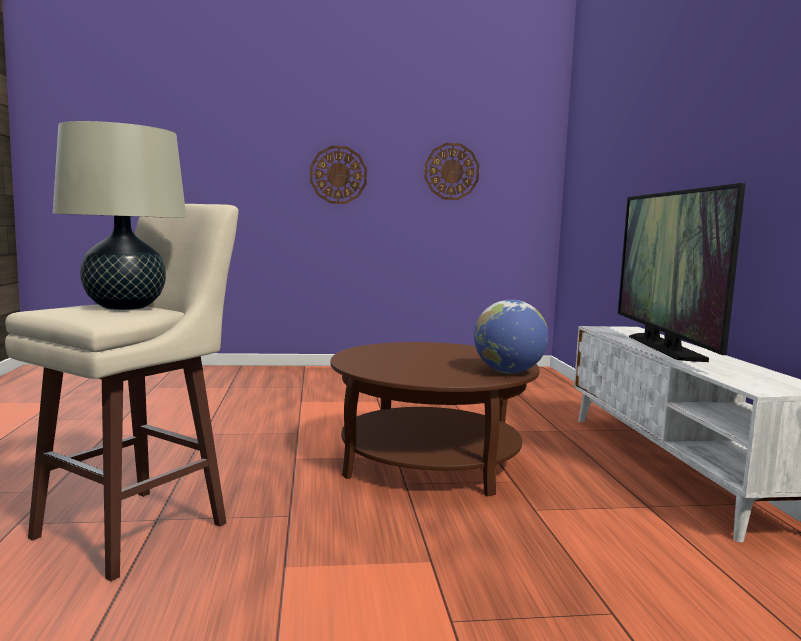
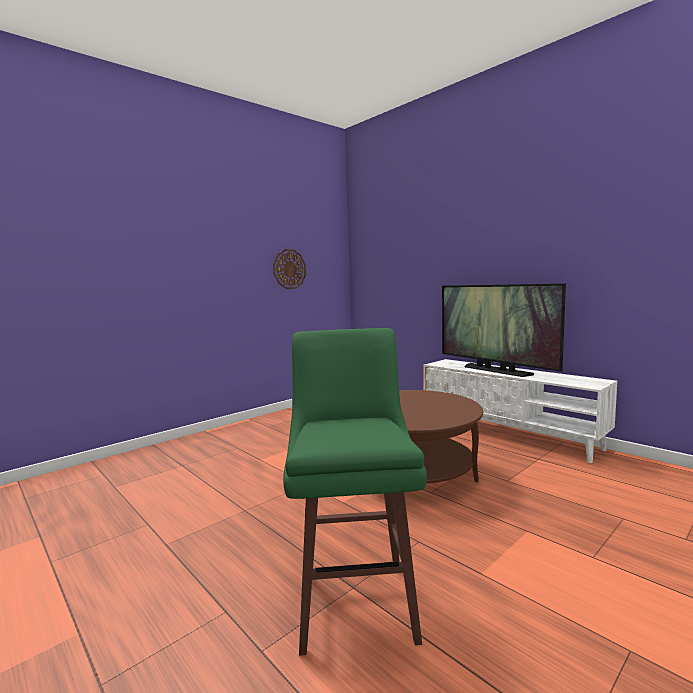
camera: 35 degrees left, 0 degrees up
beige stool [5,204,239,581] -> green stool [283,328,427,656]
beige table lamp [53,121,186,310] -> none
wall clock [310,146,367,204] -> none
globe [474,300,548,373] -> none

